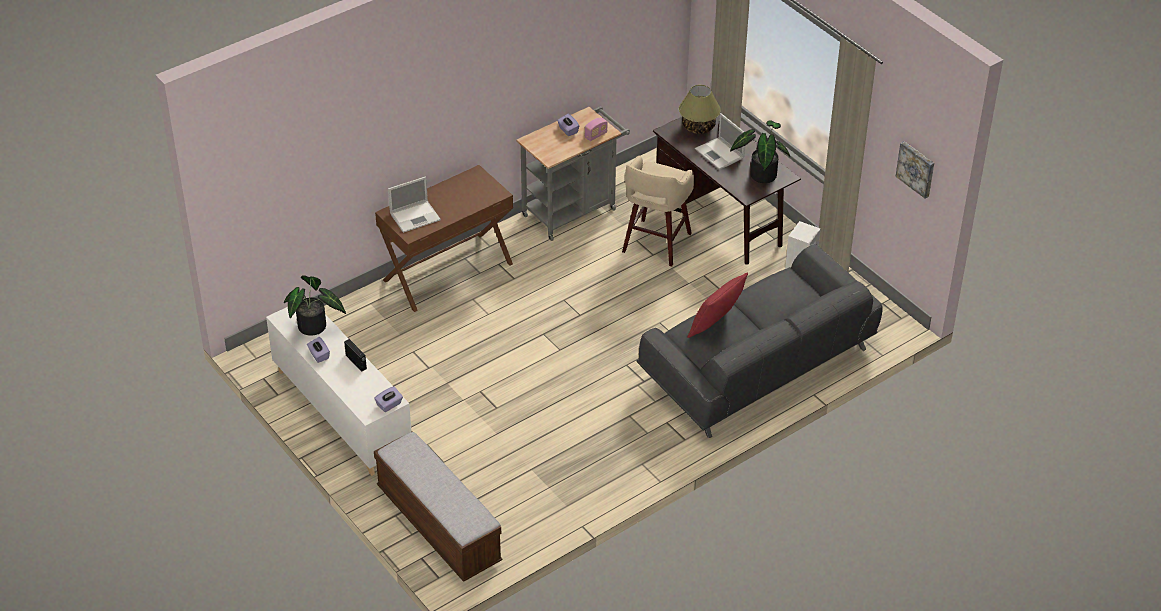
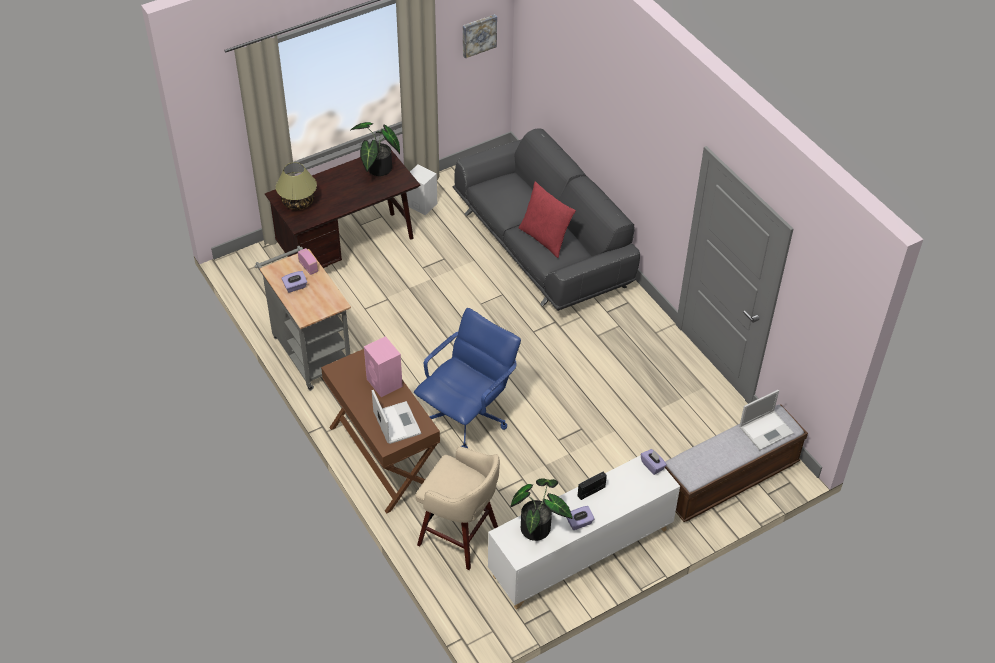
camera: 85 degrees left, 5 degrees up
beige stool [622,156,694,266] -> beige stool moved to [416,447,500,570]
laptop [695,113,745,170] -> laptop moved to [740,390,794,450]
none -> pink speaker [364,336,403,397]
none -> blue office chair [414,308,521,448]

